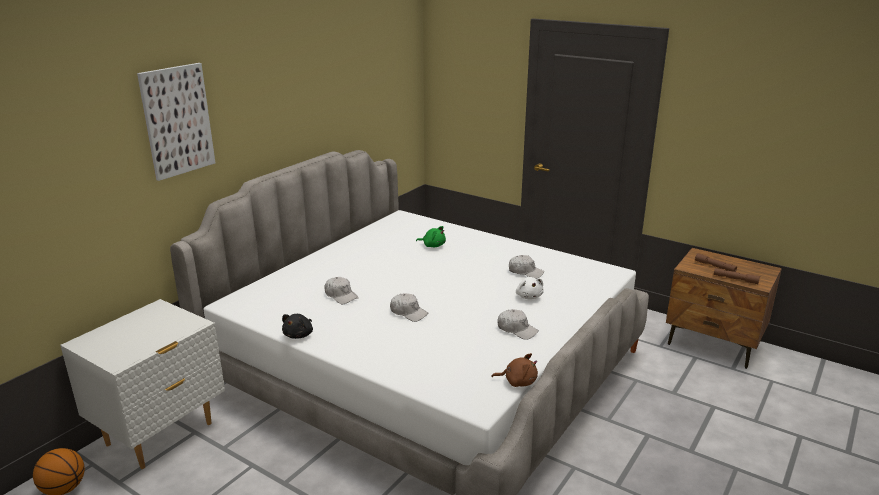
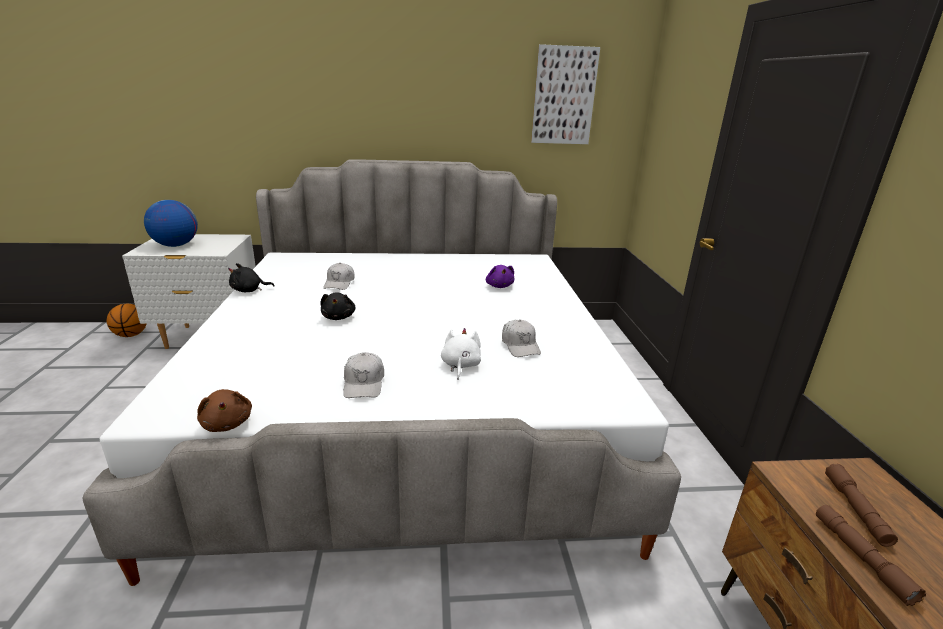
camera: 50 degrees right, 0 degrees up
picture [137,63,215,181] -> picture moved to [531,44,600,144]
white cap [390,293,429,322] -> black plush toy [320,292,356,320]
green plush toy [416,226,446,247] -> purple plush toy [486,265,514,288]
white plush toy [516,277,544,300] -> white plush toy turned 150 degrees clockwise [441,328,481,379]
none -> globe [144,200,198,247]

